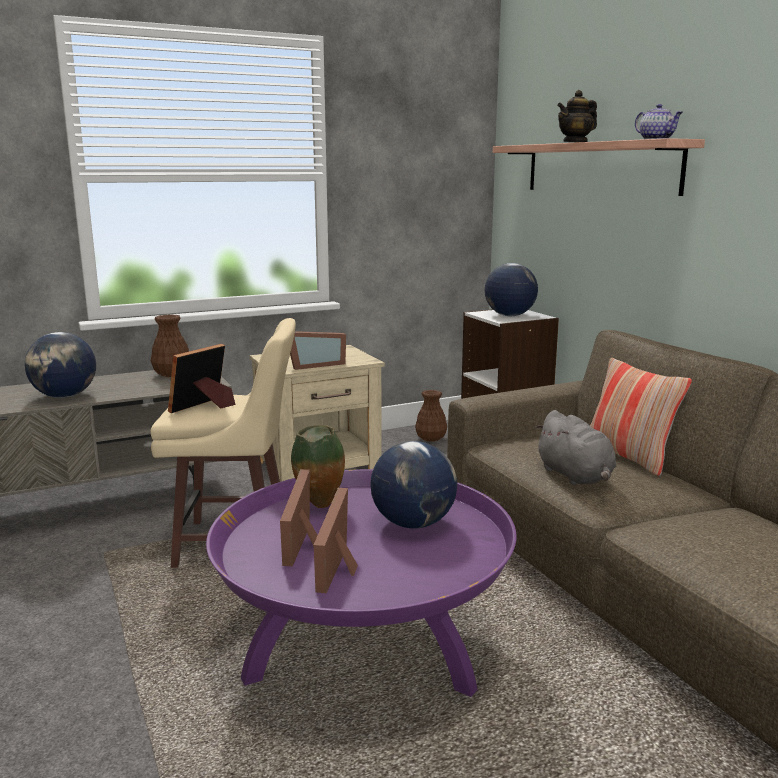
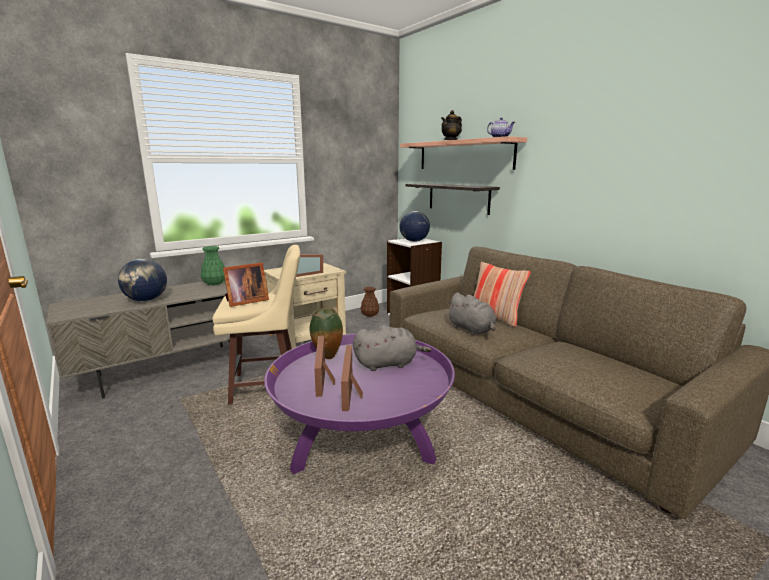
camera: 10 degrees left, 0 degrees up
brown vase [151,314,189,377] -> green vase [201,246,225,285]
picture frame [168,344,235,413] -> picture frame turned 150 degrees counterclockwise [223,262,269,307]
globe [371,441,457,529] -> grey plush toy [353,325,431,371]
none -> shelf [406,183,500,215]

